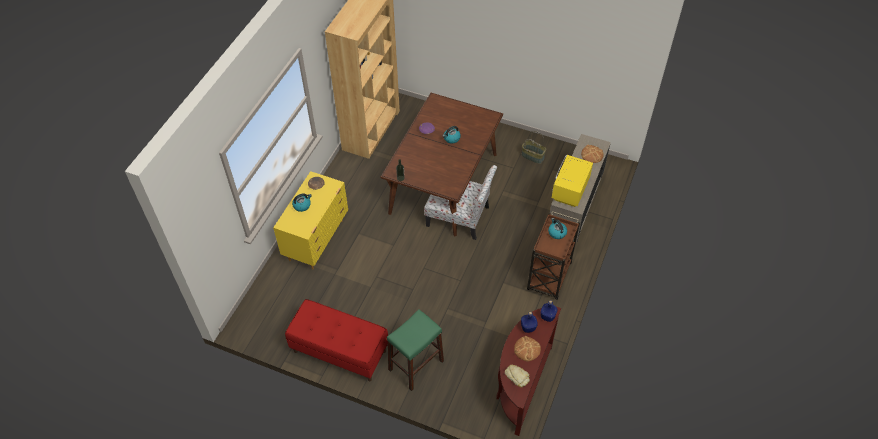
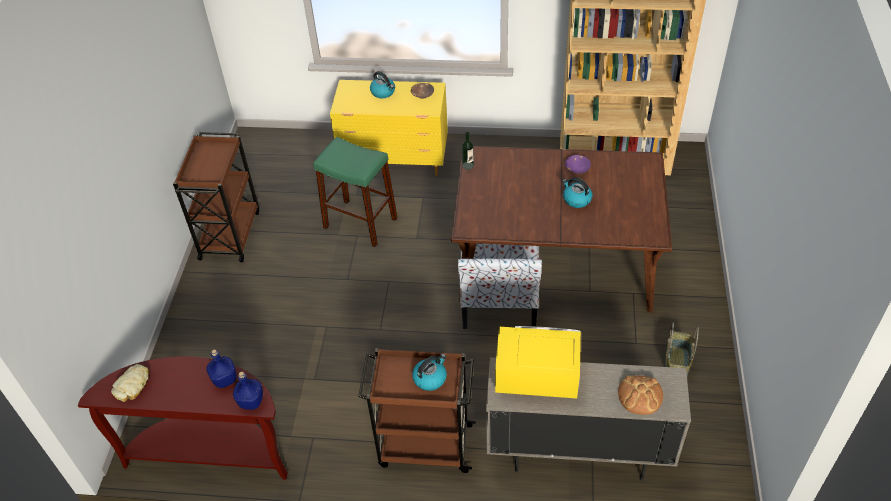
camera: 75 degrees right, 5 degrees down
red bench [285,299,388,382] -> brown cart [173,132,259,262]
green stool [387,309,444,391] -> green stool moved to [313,137,397,247]
bread [514,336,541,361] -> none

